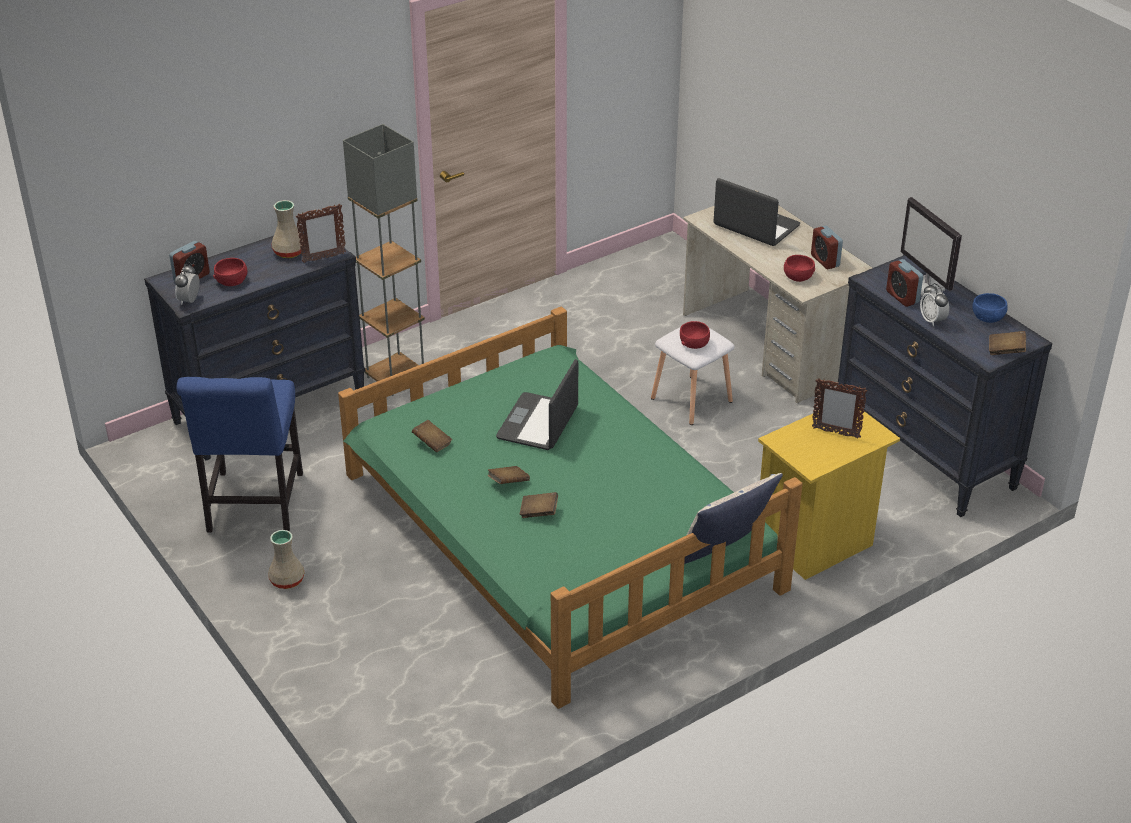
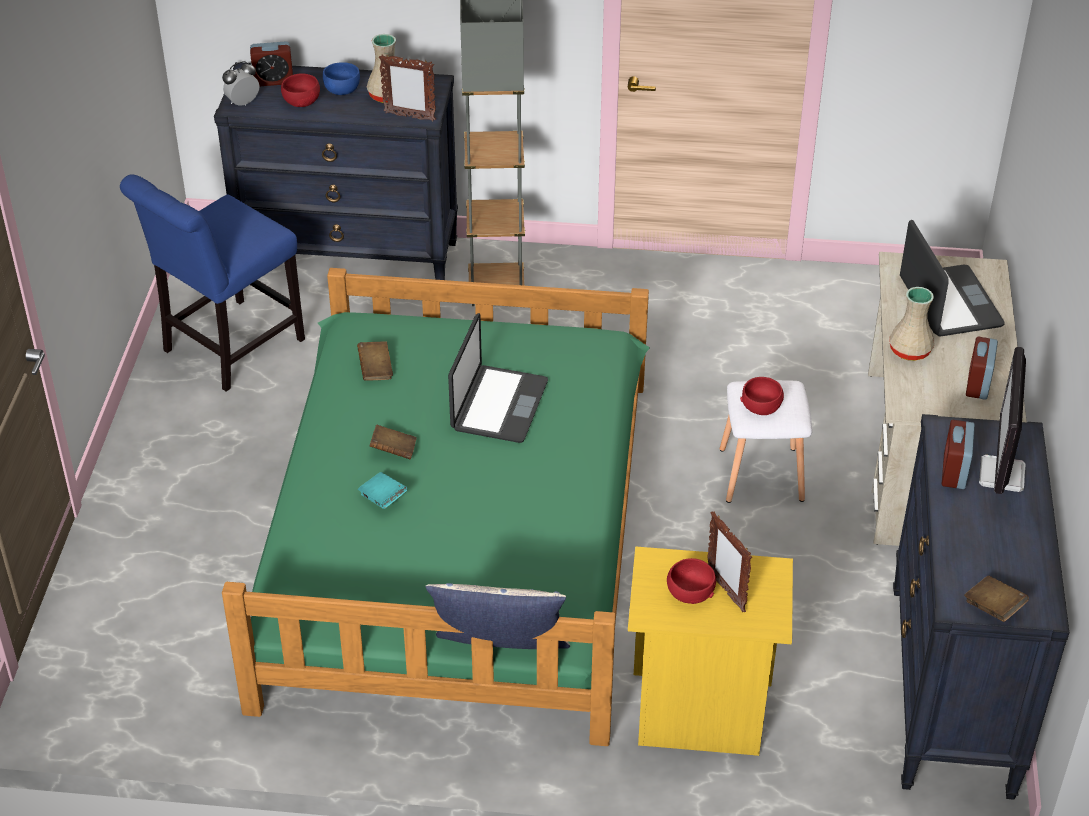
camera: 40 degrees right, 5 degrees up
beige vase [268,530,304,589] -> beige vase moved to [889,287,934,361]
laptop [496,359,578,450] -> laptop turned 135 degrees clockwise [448,313,548,443]
brown book [520,492,558,518] -> turquoise book [358,472,407,509]
red bowl [784,255,815,282] -> red bowl moved to [667,558,716,604]
alarm clock [920,283,949,327] -> none
blue bowl [972,293,1008,323] -> blue bowl moved to [323,62,360,95]

